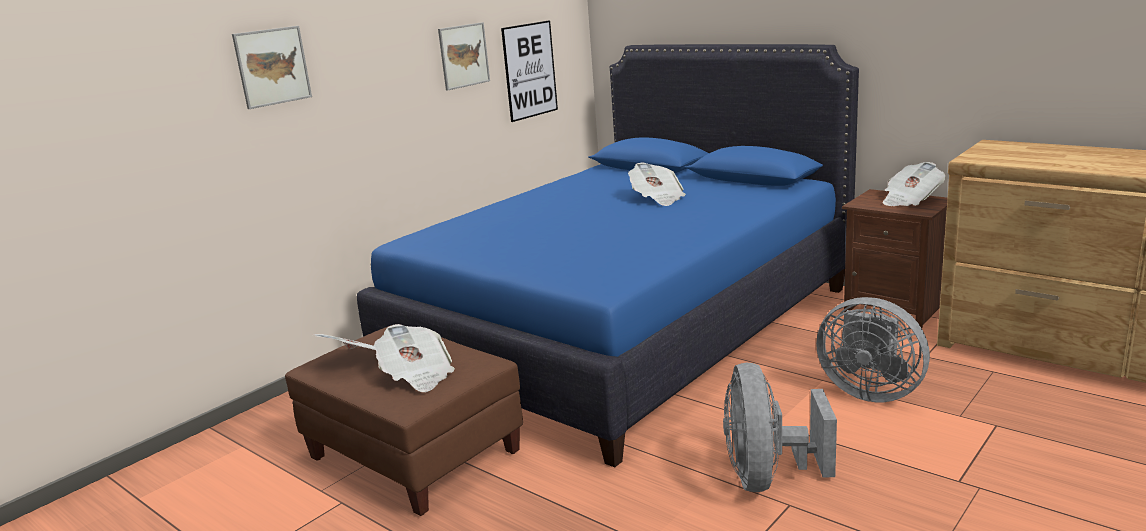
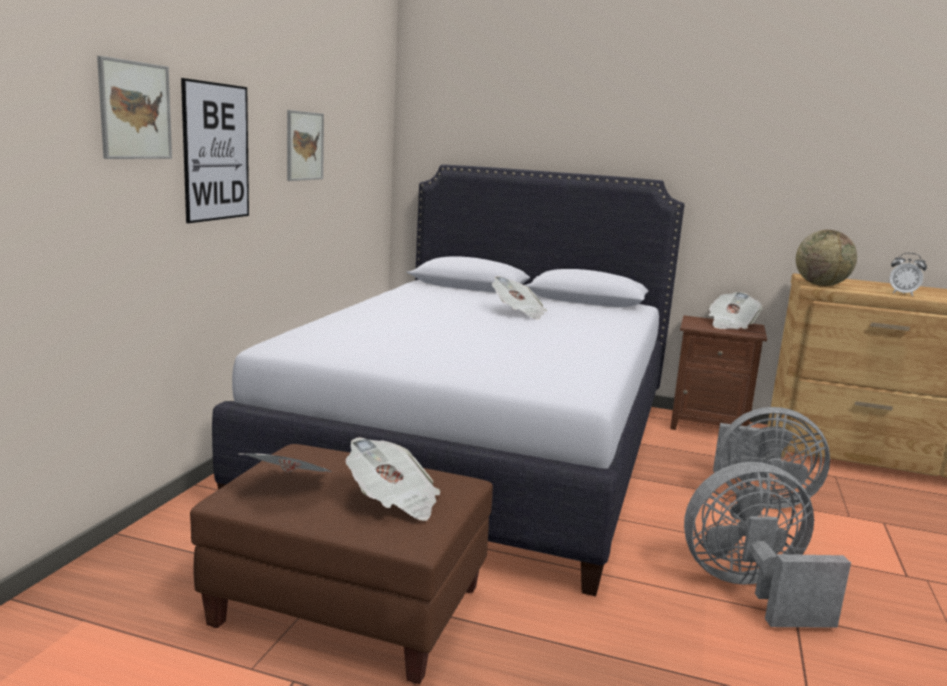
camera: 25 degrees left, 5 degrees down
blue bed [357,44,859,468] -> white bed [212,164,685,596]
picture [501,21,558,122] -> picture moved to [181,78,249,223]
grey fan [723,363,837,492] -> grey fan turned 105 degrees clockwise [684,462,851,628]
none -> globe [796,230,857,286]
none -> alarm clock [890,253,927,296]

